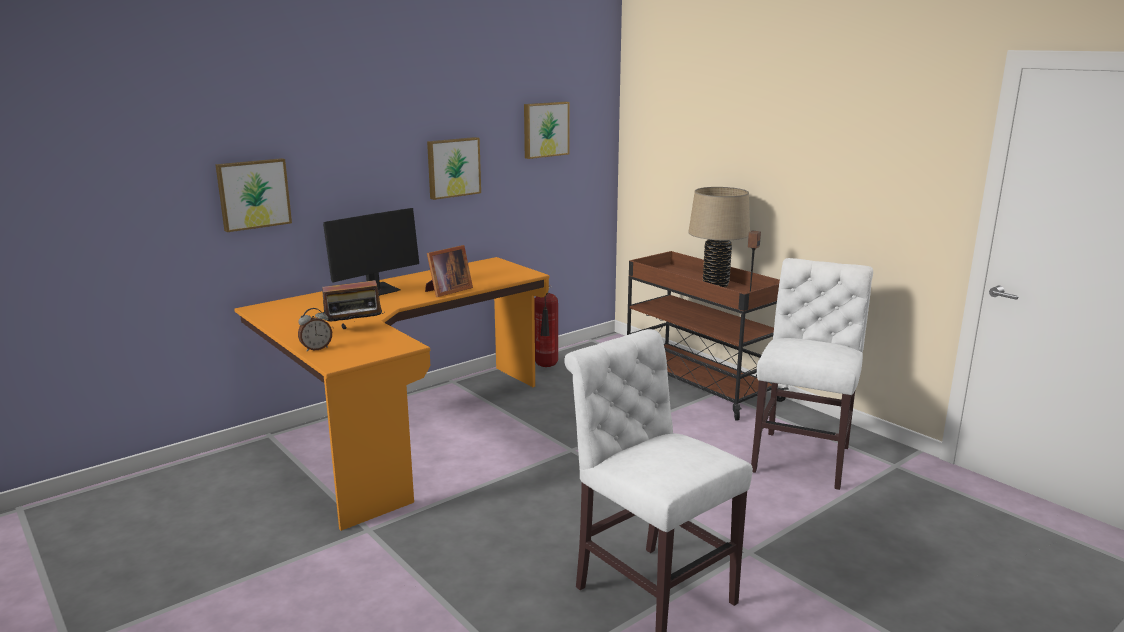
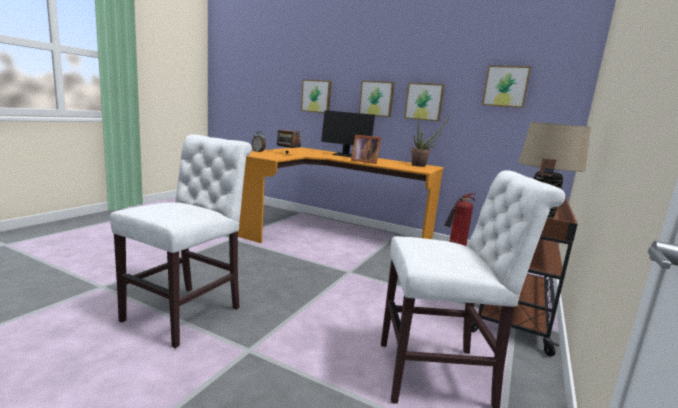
camera: 65 degrees right, 5 degrees down
none -> picture [359,81,394,117]
none -> potted plant [411,116,450,167]

